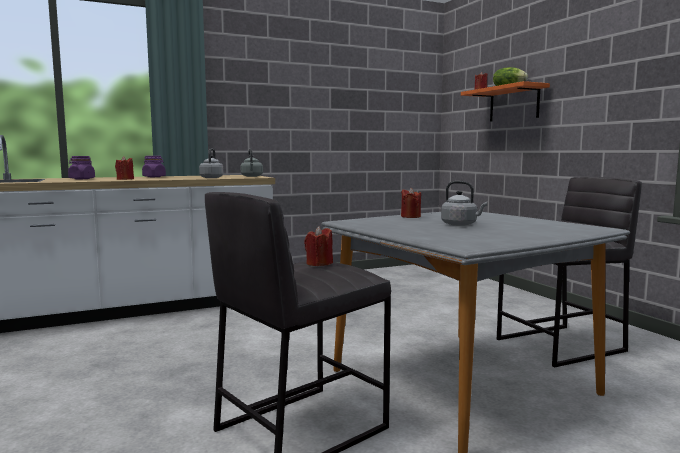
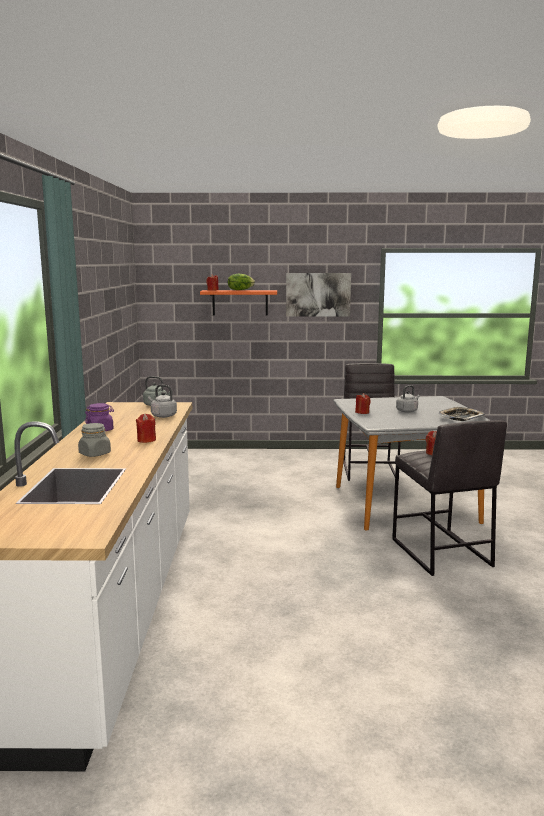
camera: 65 degrees left, 5 degrees up
purple jar [68,156,95,179] -> grey jar [78,423,111,457]
none -> picture [286,273,351,317]
none -> tray [439,407,485,421]

